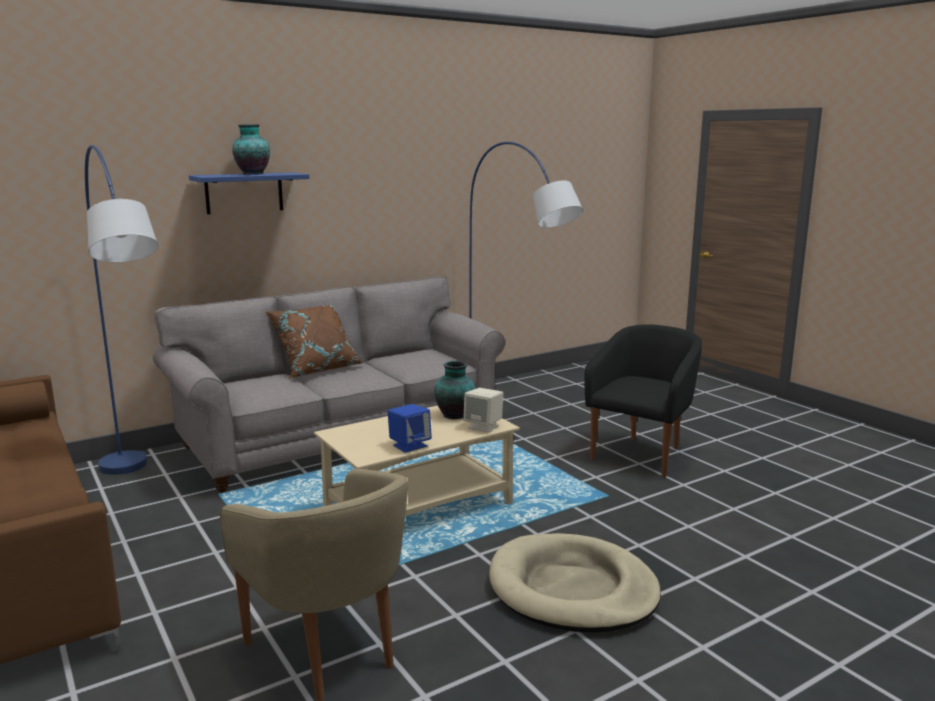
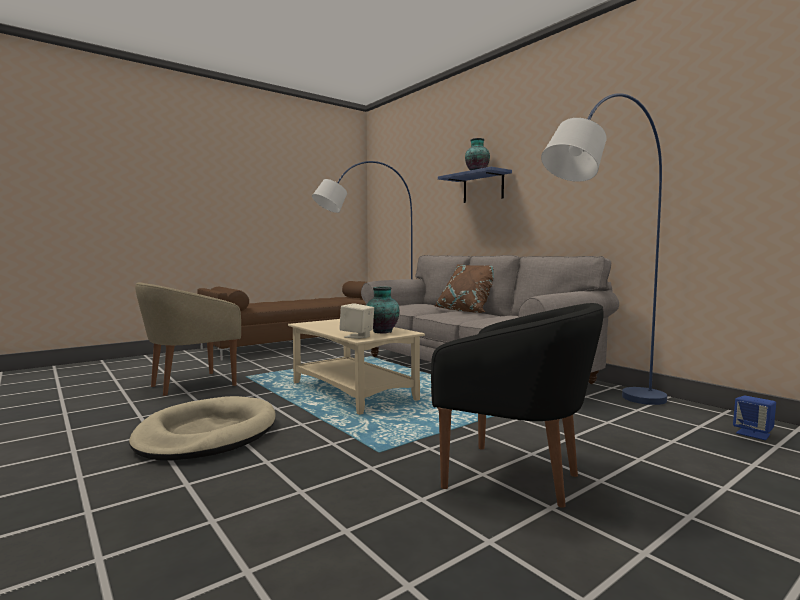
camera: 85 degrees right, 10 degrees down
blue speaker [388,404,432,453] -> blue speaker moved to [733,396,776,440]

